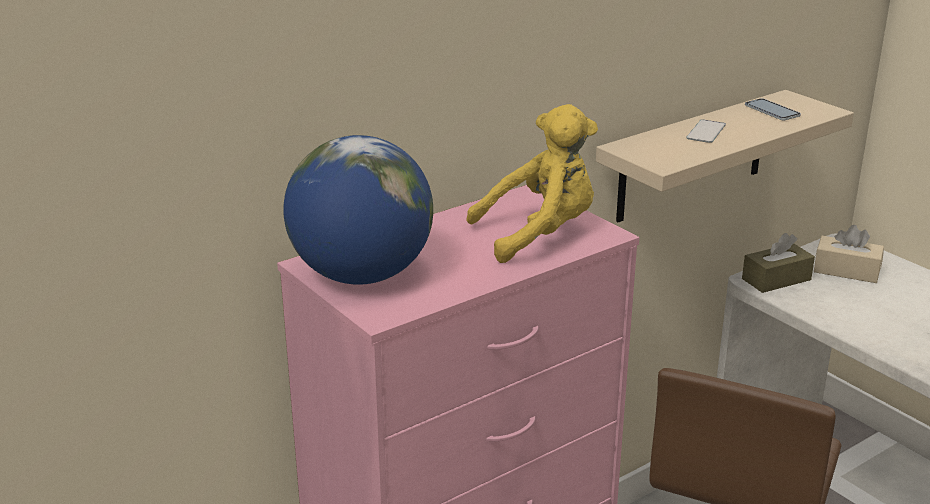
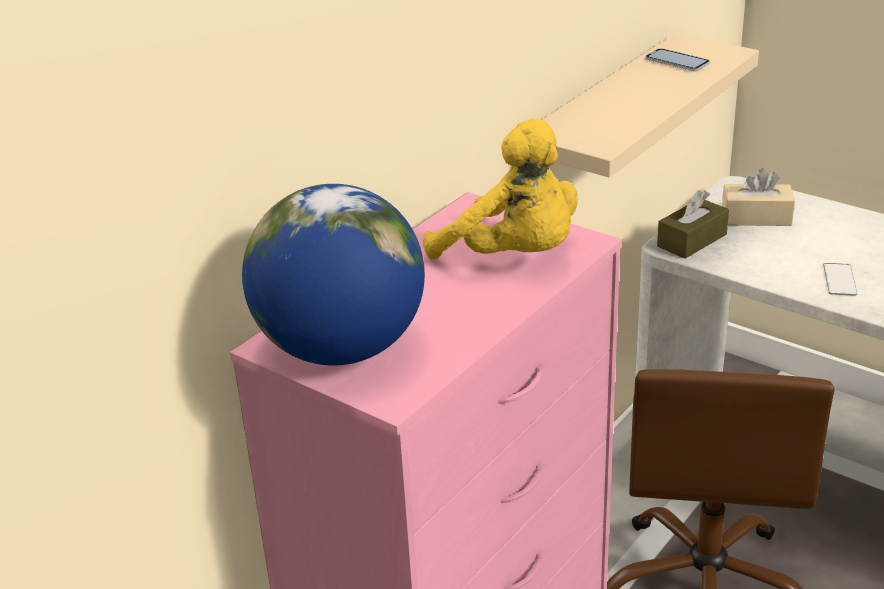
camera: 15 degrees left, 5 degrees up
yellow plush toy [466,104,598,263] -> yellow plush toy turned 75 degrees clockwise [423,118,578,260]
phone [686,119,726,143] -> phone moved to [823,263,858,296]

